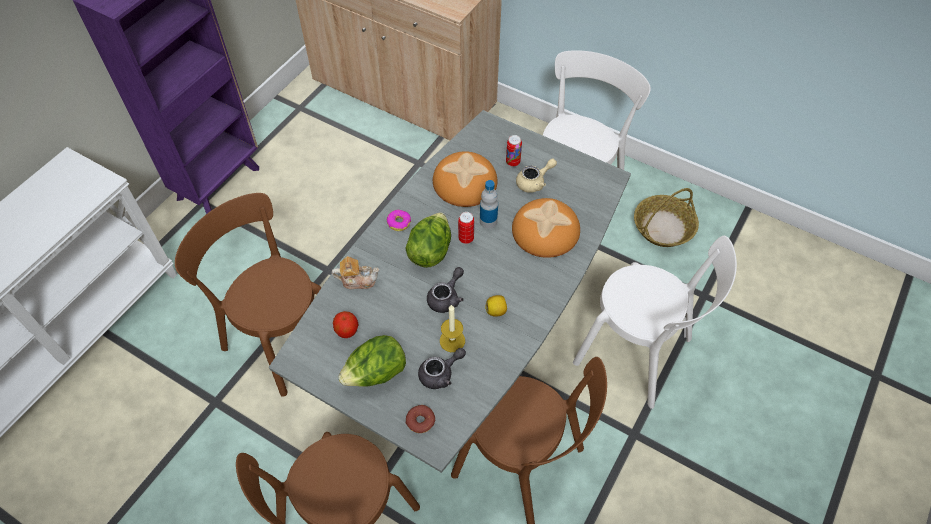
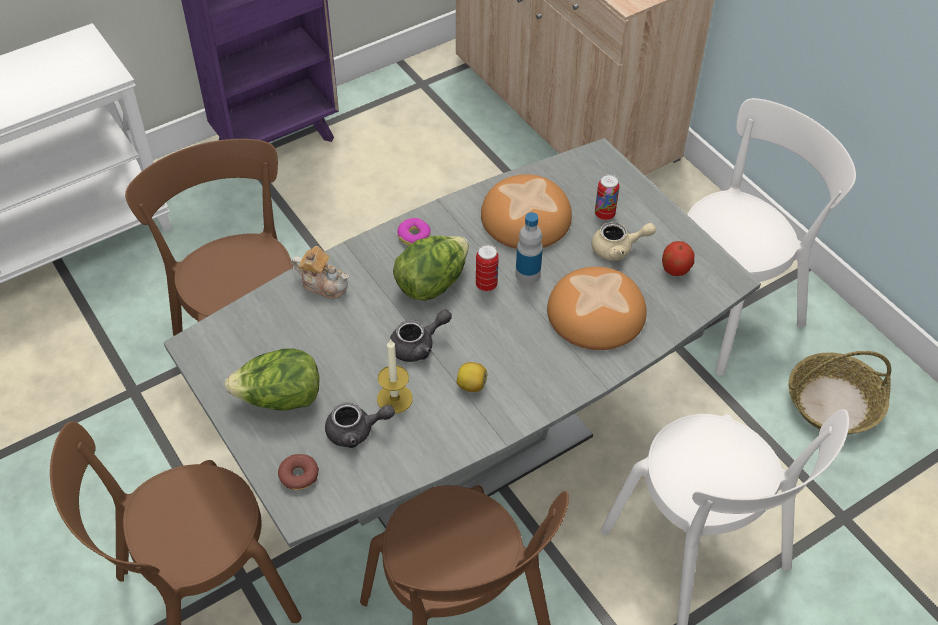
camera: 25 degrees right, 5 degrees down
apple [333,311,359,338] -> apple moved to [662,241,695,276]

